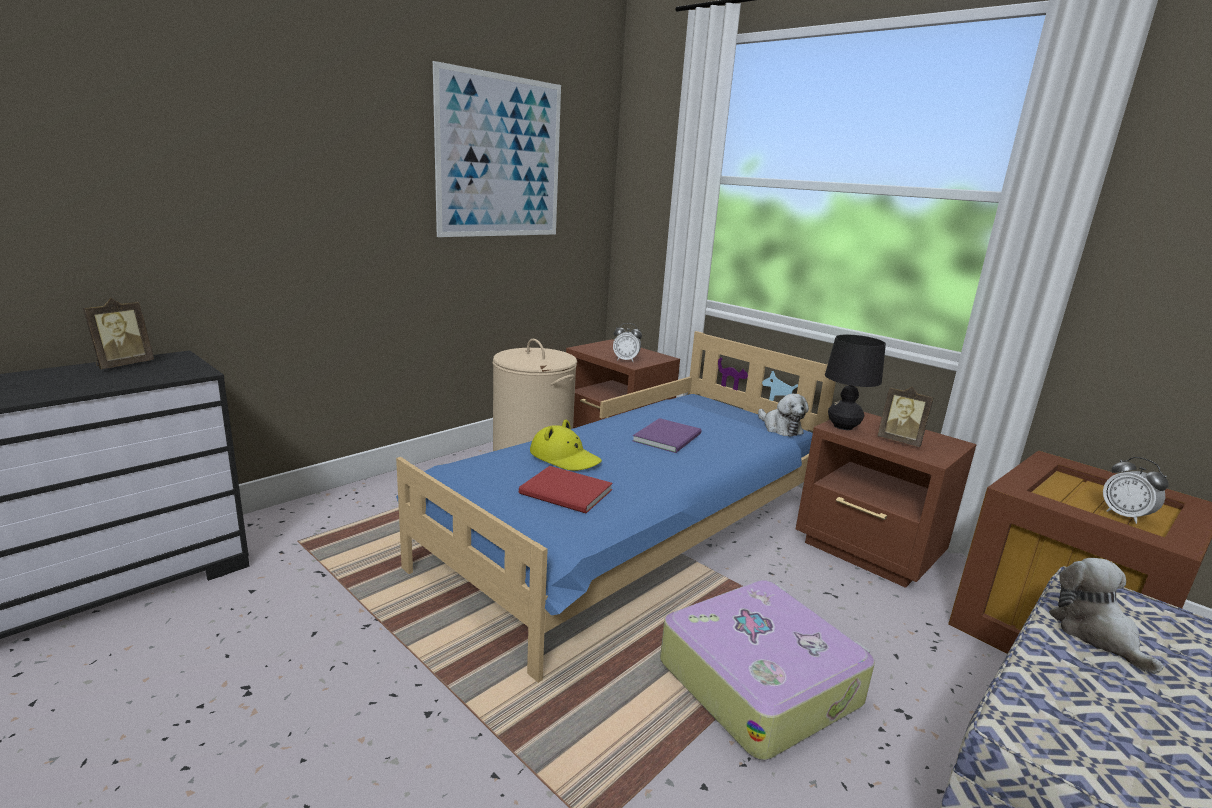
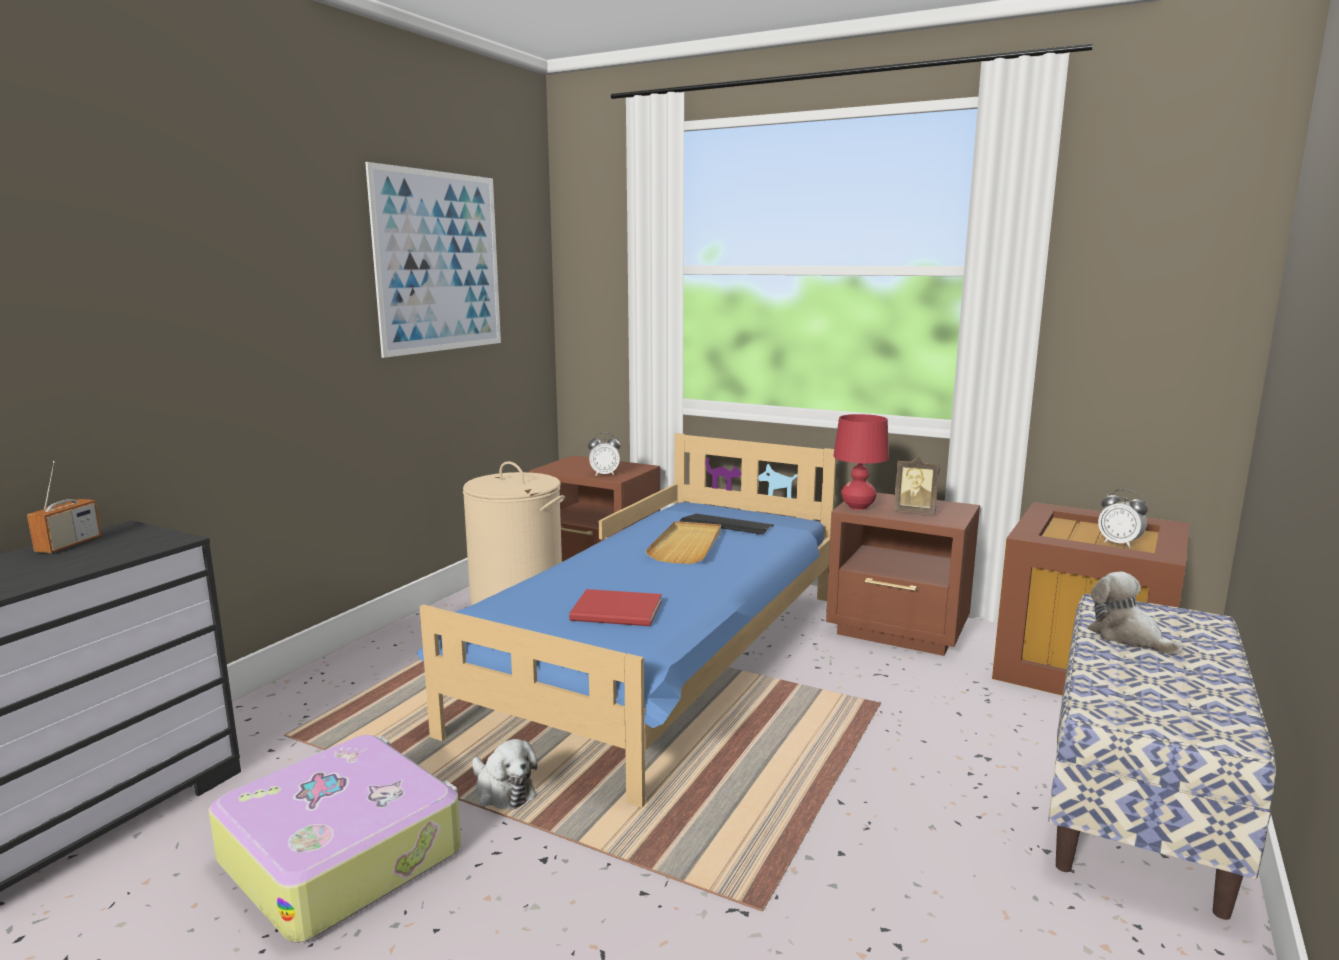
camera: 15 degrees left, 5 degrees down
picture frame [83,298,154,369] -> radio [27,461,102,553]
yellow hat [530,419,602,471] -> none
purple book [633,418,702,453] -> beige tray [645,521,721,564]
suitcase [660,580,875,760] -> suitcase moved to [209,735,461,943]
plush toy [758,394,809,437] -> plush toy moved to [472,739,537,810]
black table lamp [825,335,886,430] -> red table lamp [833,414,889,510]
none -> keyboard [679,514,774,534]

